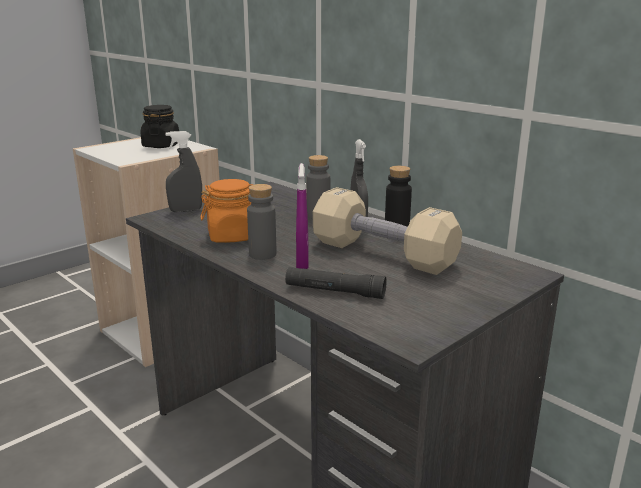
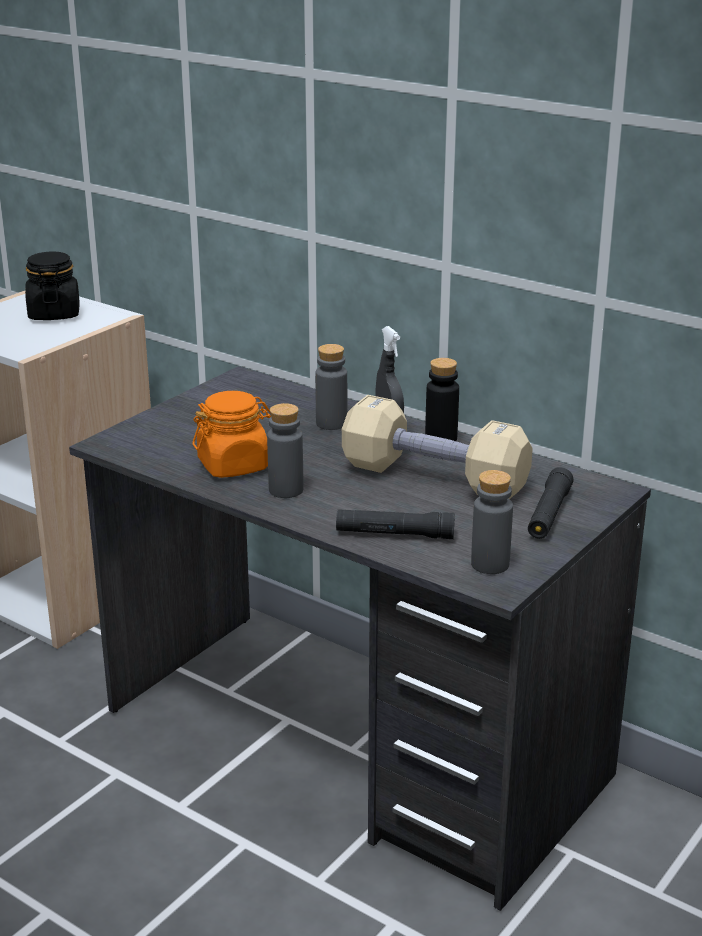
camera: 10 degrees left, 5 degrees up
grey spray bottle [165,131,202,212] -> none
purple spray bottle [296,163,309,269] -> none
none -> grey bottle [471,470,513,574]
none -> black flashlight [528,467,573,539]

